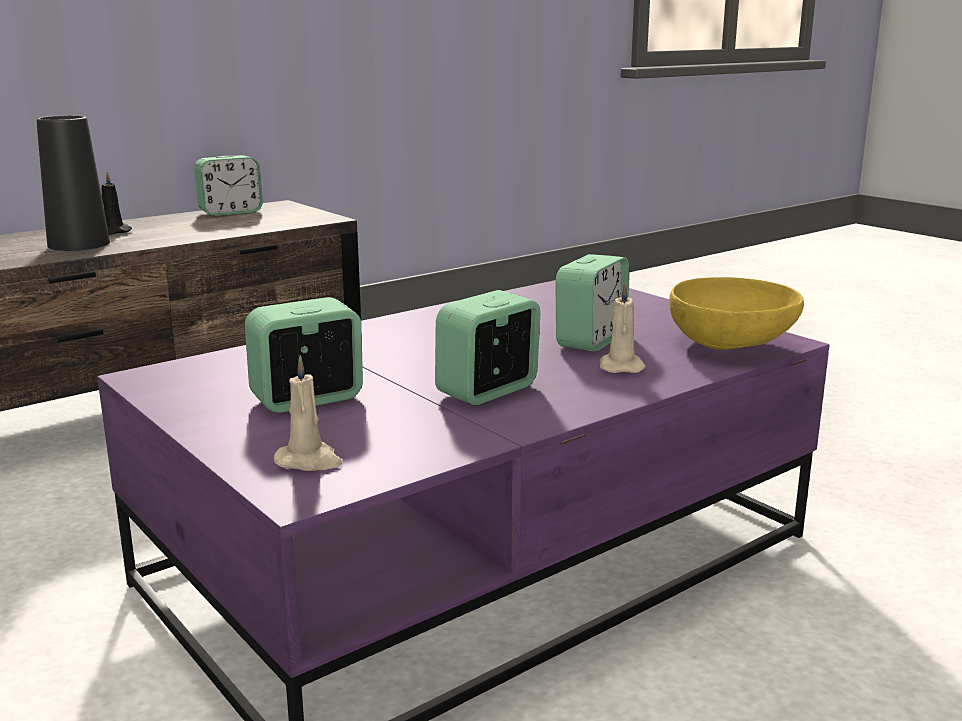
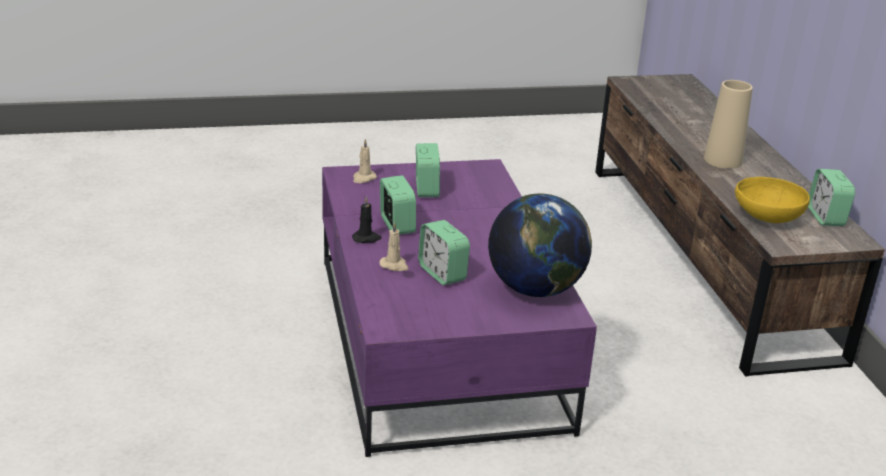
camera: 115 degrees right, 10 degrees up
black vase [36,116,110,251] -> beige vase [704,80,753,169]
black candle [101,172,132,235] -> black candle moved to [352,196,382,243]
yellow bowl [669,277,804,350] -> yellow bowl moved to [735,177,810,223]
none -> globe [488,193,592,297]

